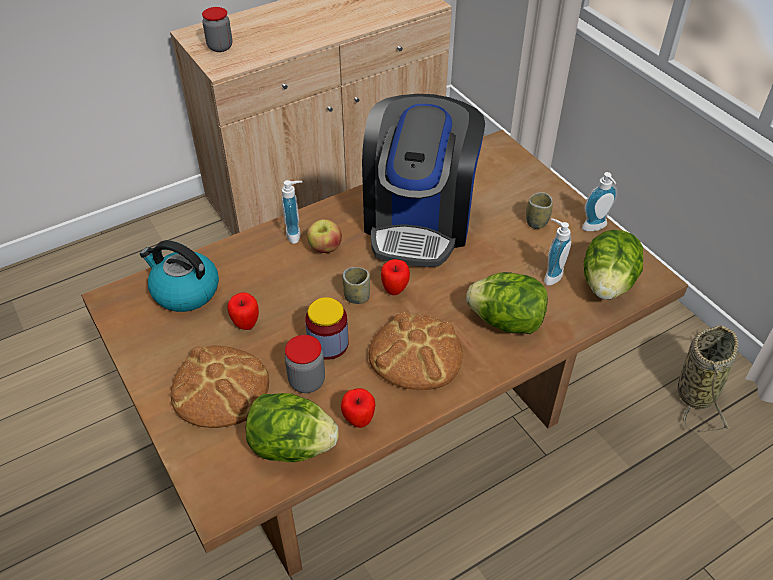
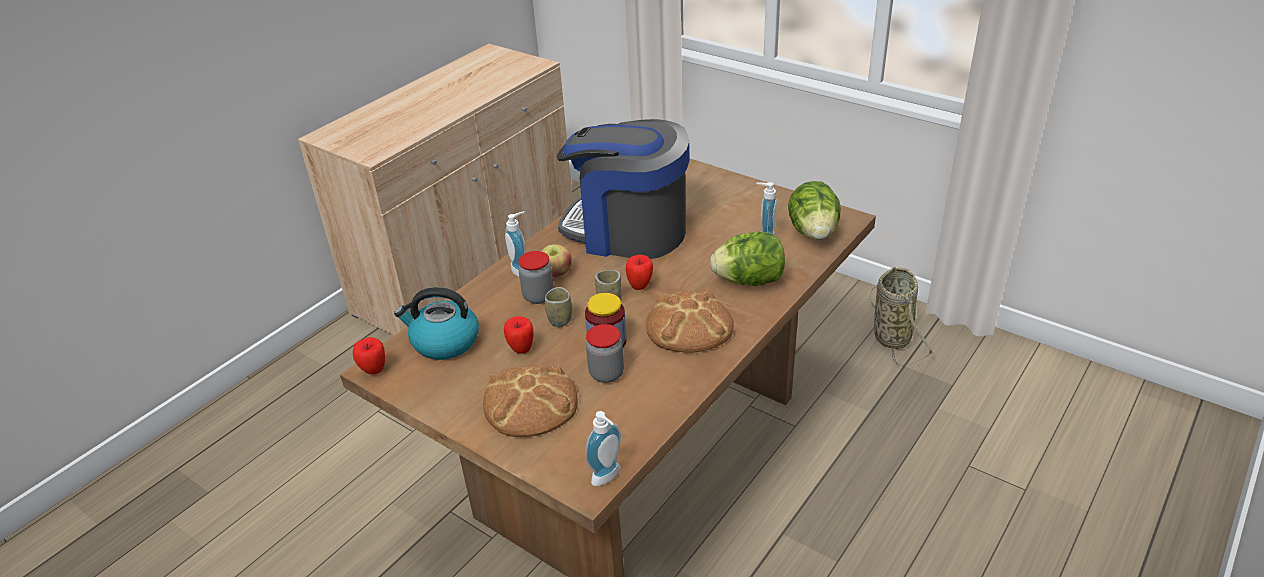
camera: 20 degrees left, 10 degrees down
jar [202,7,232,52] -> jar moved to [518,251,554,304]
lettuce [246,393,339,462] -> none
apple [341,388,375,428] -> apple moved to [353,337,385,375]
coffee machine [362,94,485,267] -> coffee machine turned 120 degrees clockwise [557,119,689,259]
cup [526,192,553,229] -> cup moved to [545,287,572,327]
soap dispenser [582,172,617,231] -> soap dispenser moved to [585,411,621,486]

